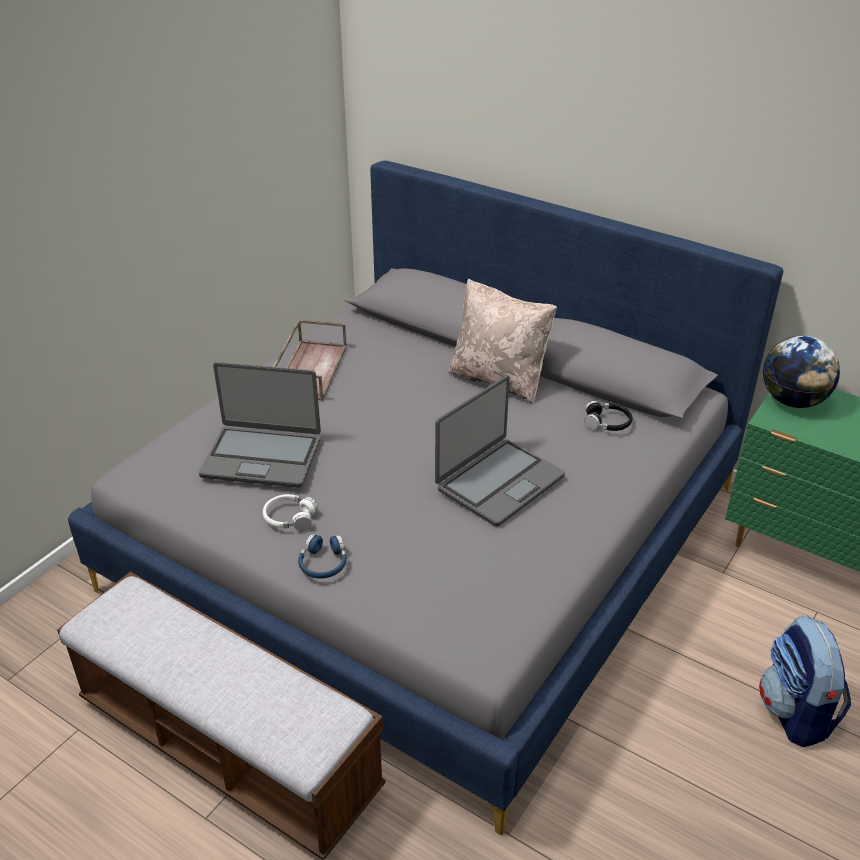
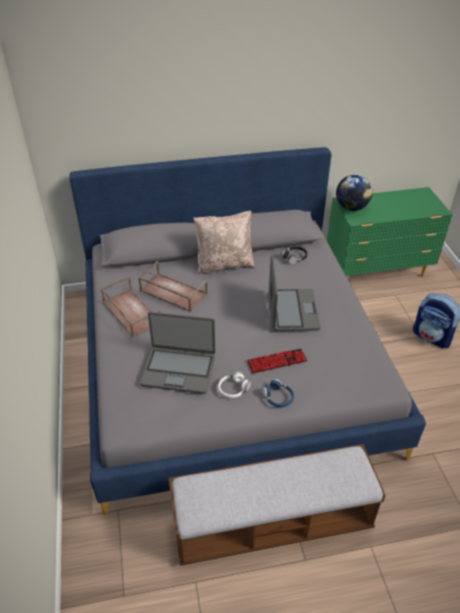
camera: 45 degrees left, 5 degrees up
laptop [199,362,321,488] -> laptop turned 45 degrees clockwise [140,312,215,394]
none -> brown tray [138,261,208,312]
none -> keyboard [247,348,307,374]

